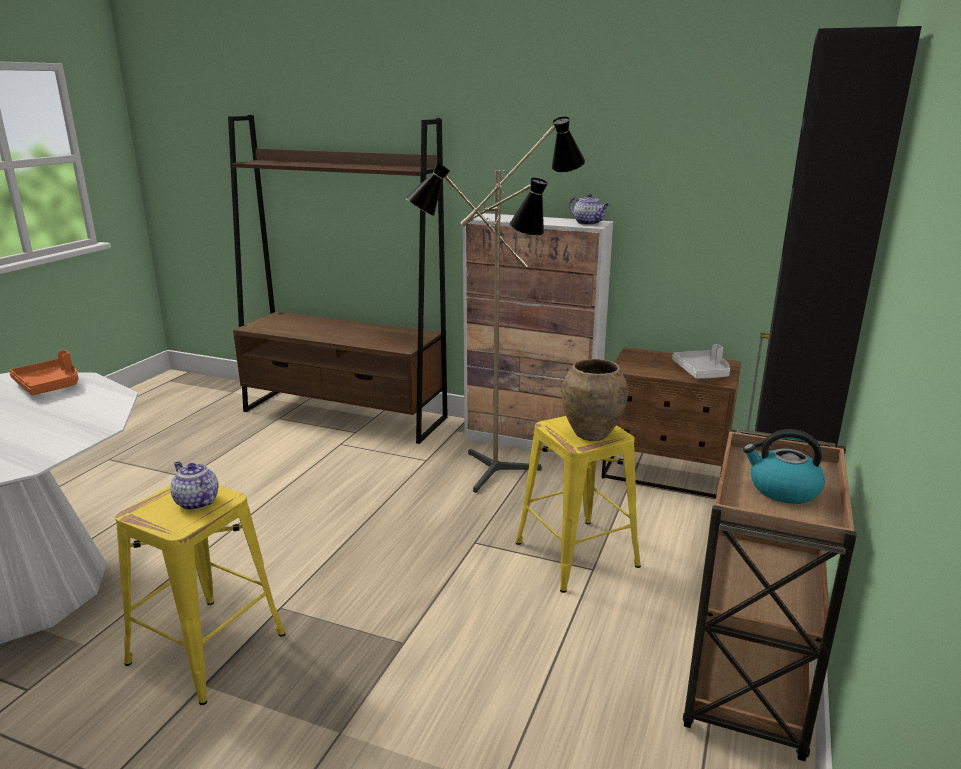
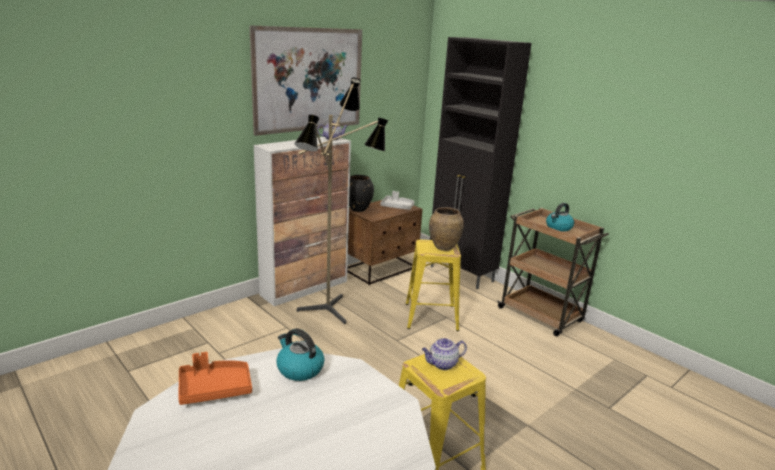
camera: 65 degrees left, 0 degrees up
brown bookcase [228,115,448,444] -> none
none -> picture [249,25,362,136]
none -> kettle [276,328,325,381]
none -> black vase [349,175,374,212]

